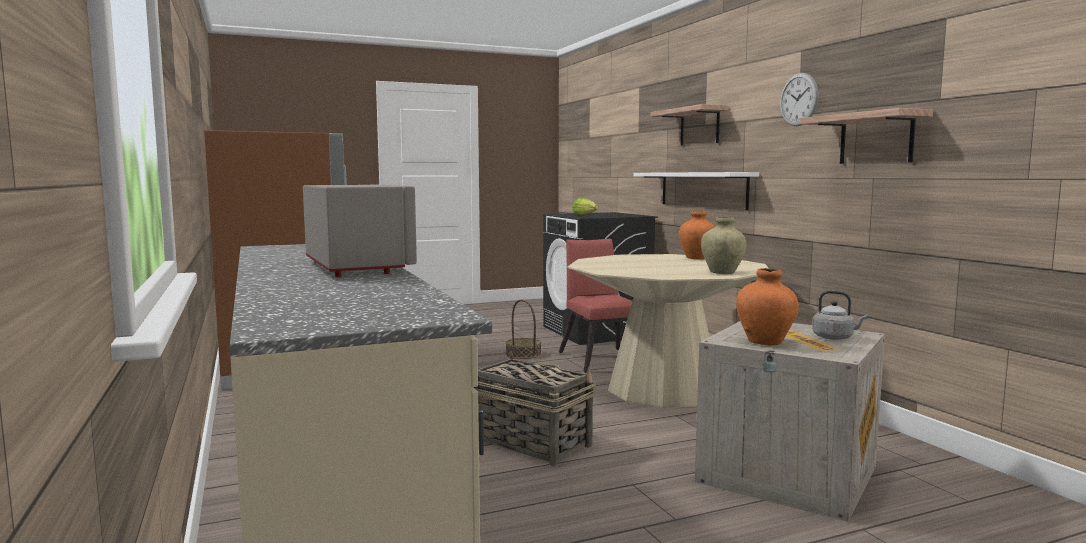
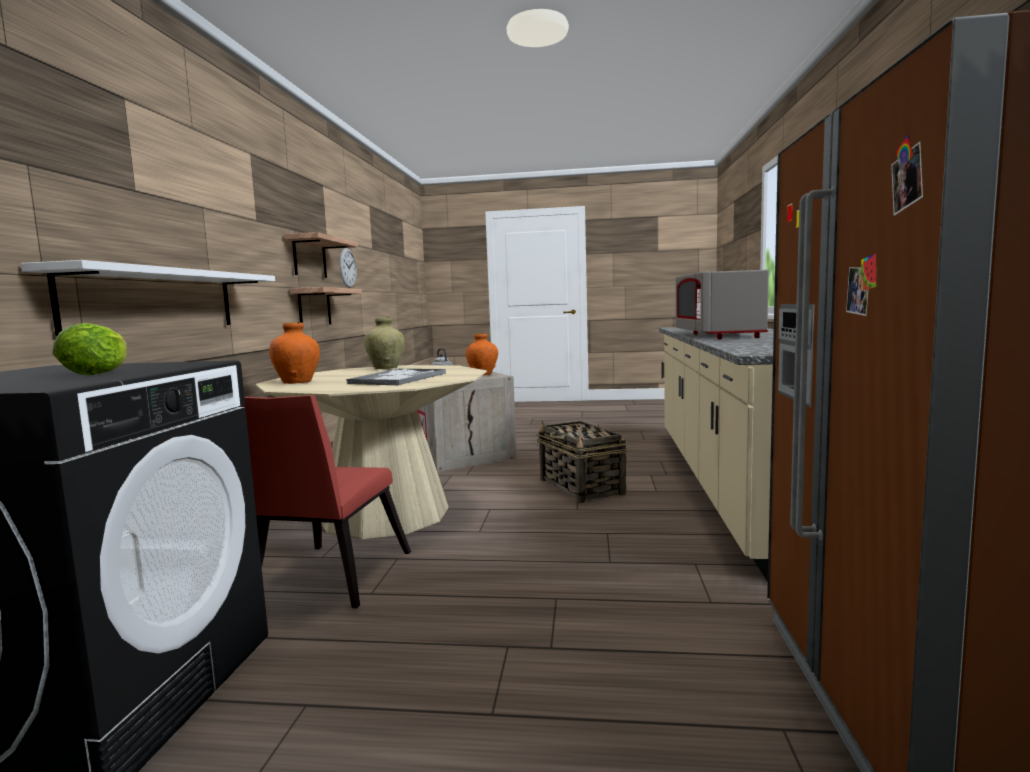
camera: 150 degrees left, 0 degrees up
basket [506,299,541,359] -> none
shelf [651,104,728,146] -> shelf moved to [290,287,362,324]
wall clock [780,73,818,126] -> wall clock moved to [340,248,357,288]
none -> tray [346,369,446,386]

